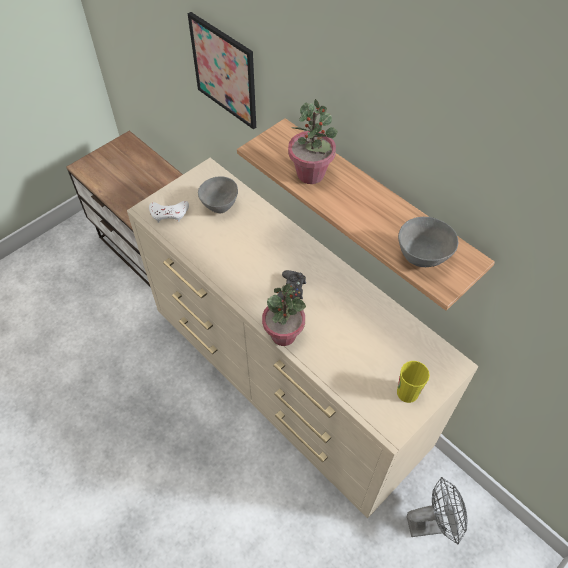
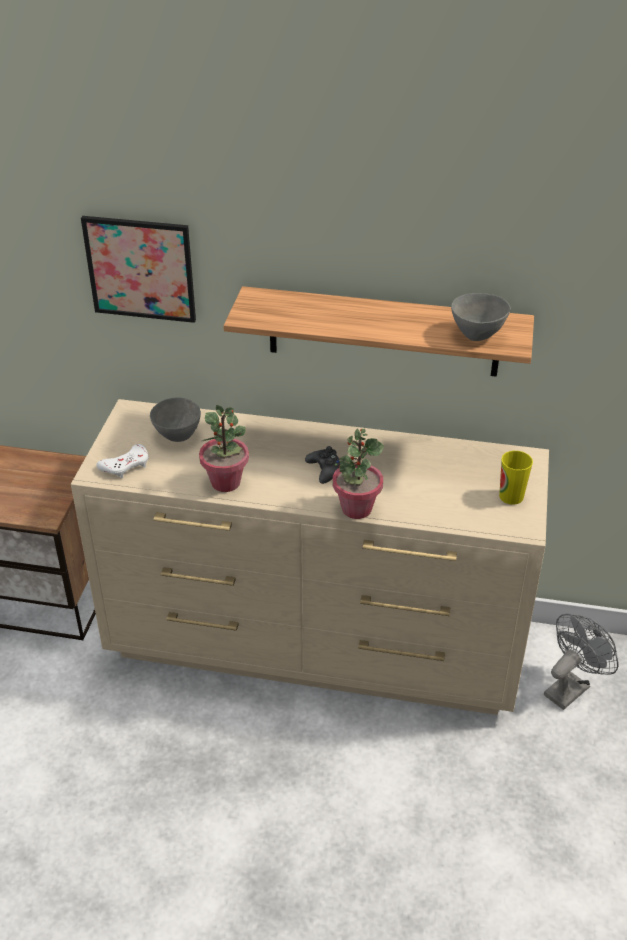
camera: 35 degrees left, 15 degrees down
potted plant [288,99,338,184] -> potted plant moved to [199,405,249,492]

